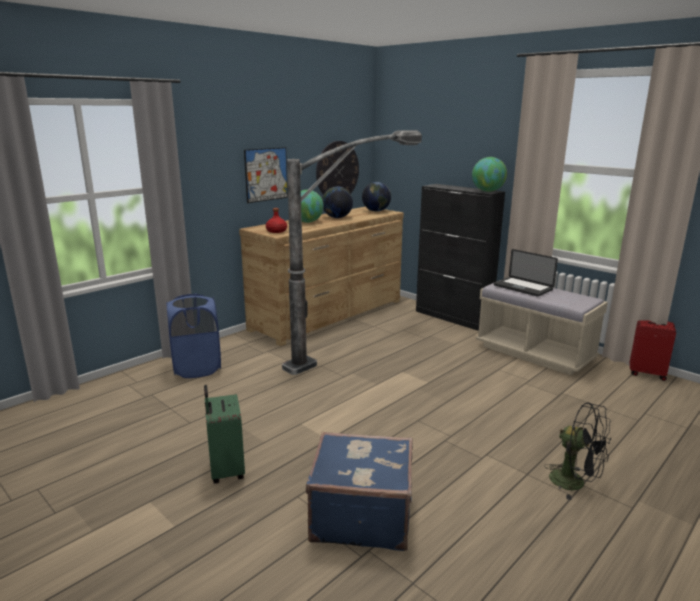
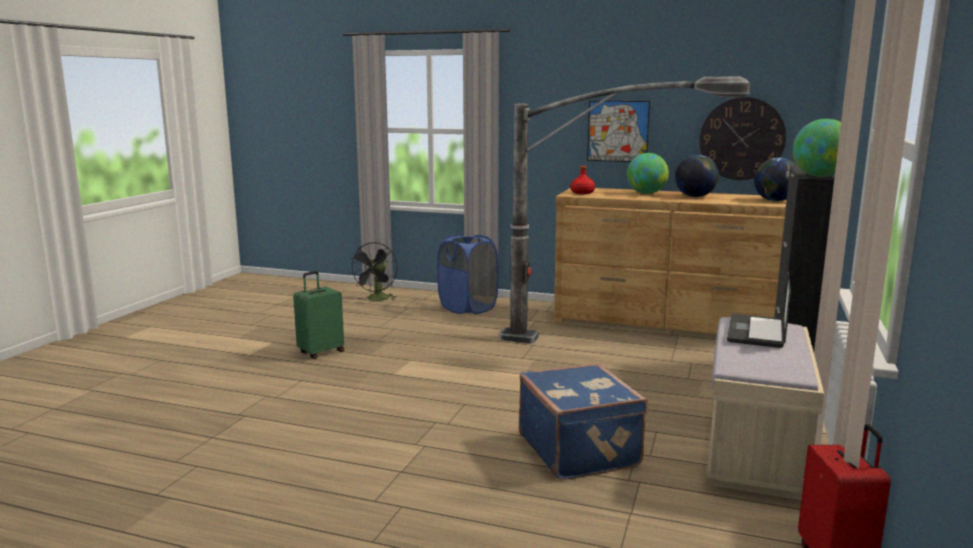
camera: 65 degrees right, 5 degrees down
blue suitcase [306,432,413,551] -> blue suitcase moved to [519,363,648,480]
black fan [544,403,611,500] -> black fan moved to [350,242,397,301]

